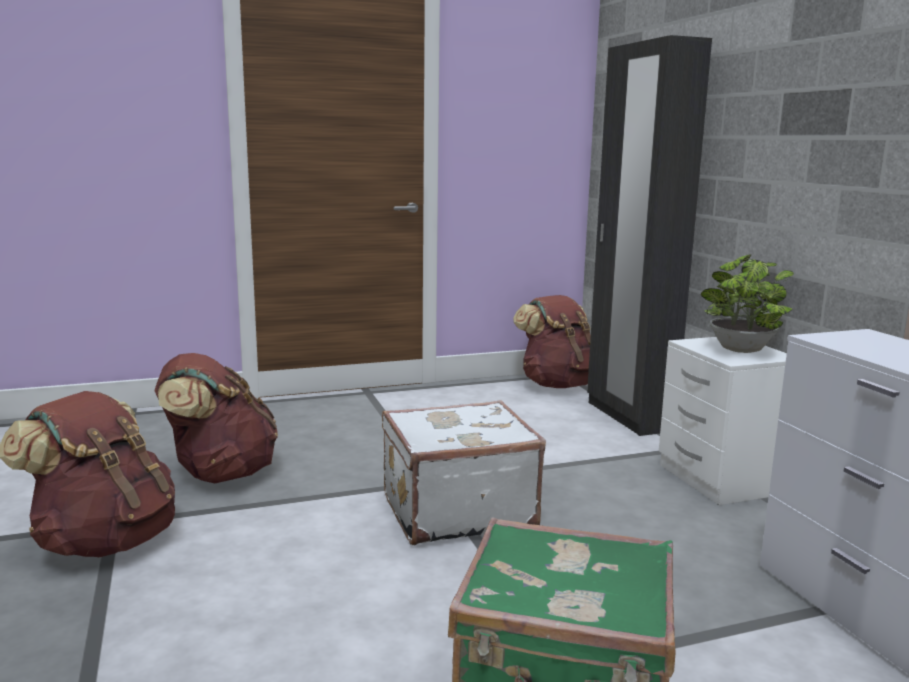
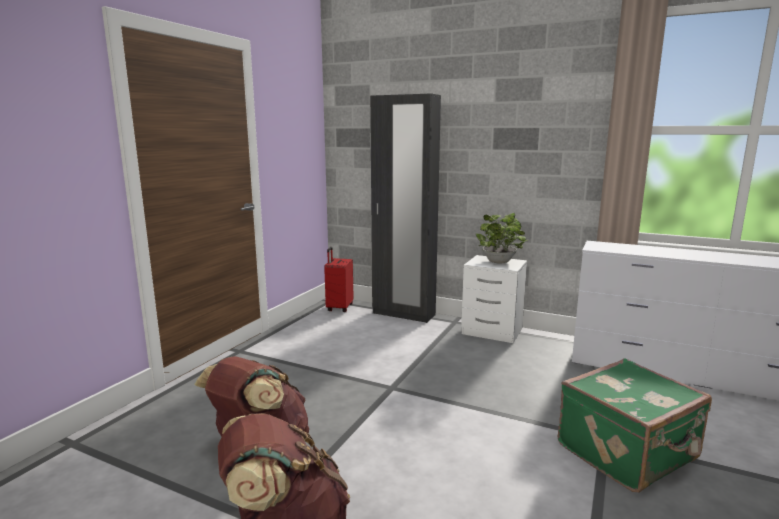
camera: 45 degrees left, 0 degrees up
white suitcase [382,400,546,545] -> none
brown backpack [513,295,591,388] -> red suitcase [324,247,354,312]

